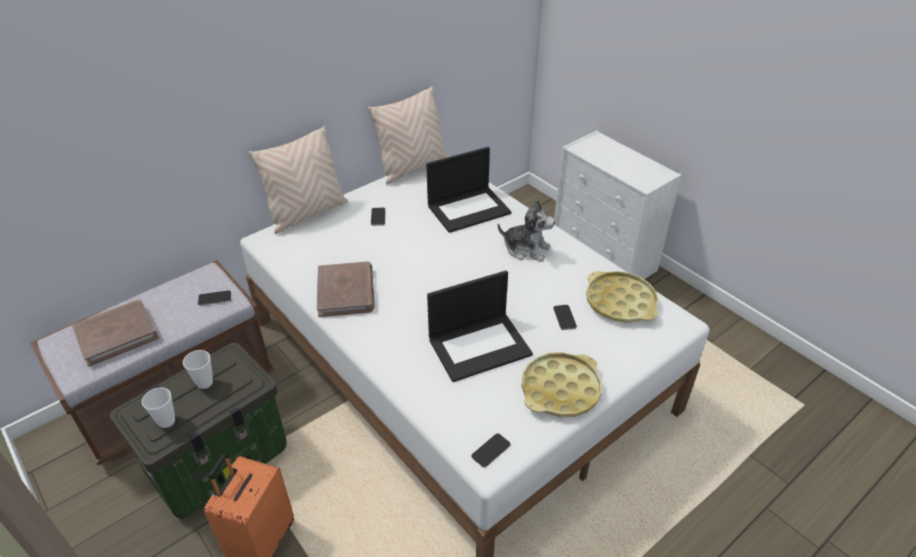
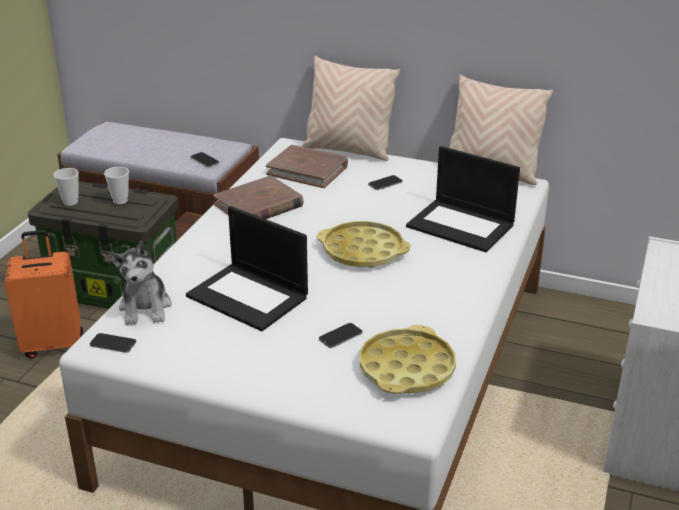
camera: 60 degrees right, 10 degrees down
brown book [72,300,159,367] -> brown book moved to [266,145,348,188]
plush toy [498,199,555,262] -> plush toy moved to [110,241,172,325]
yellow tray [522,352,602,417] -> yellow tray moved to [317,221,410,268]

